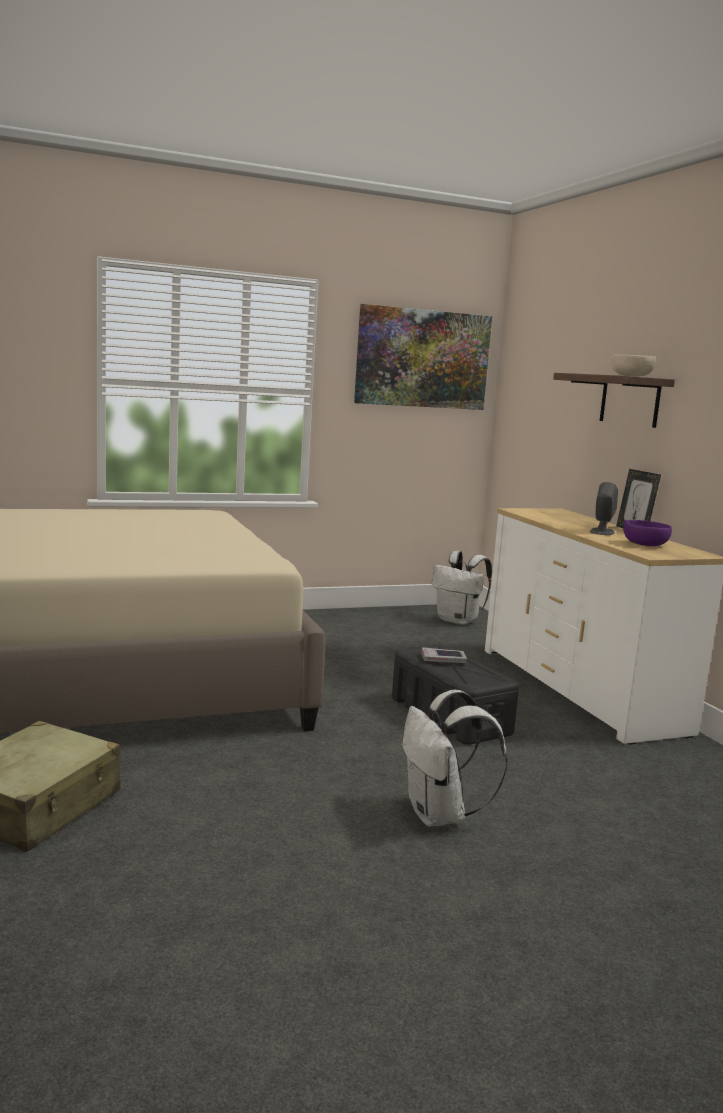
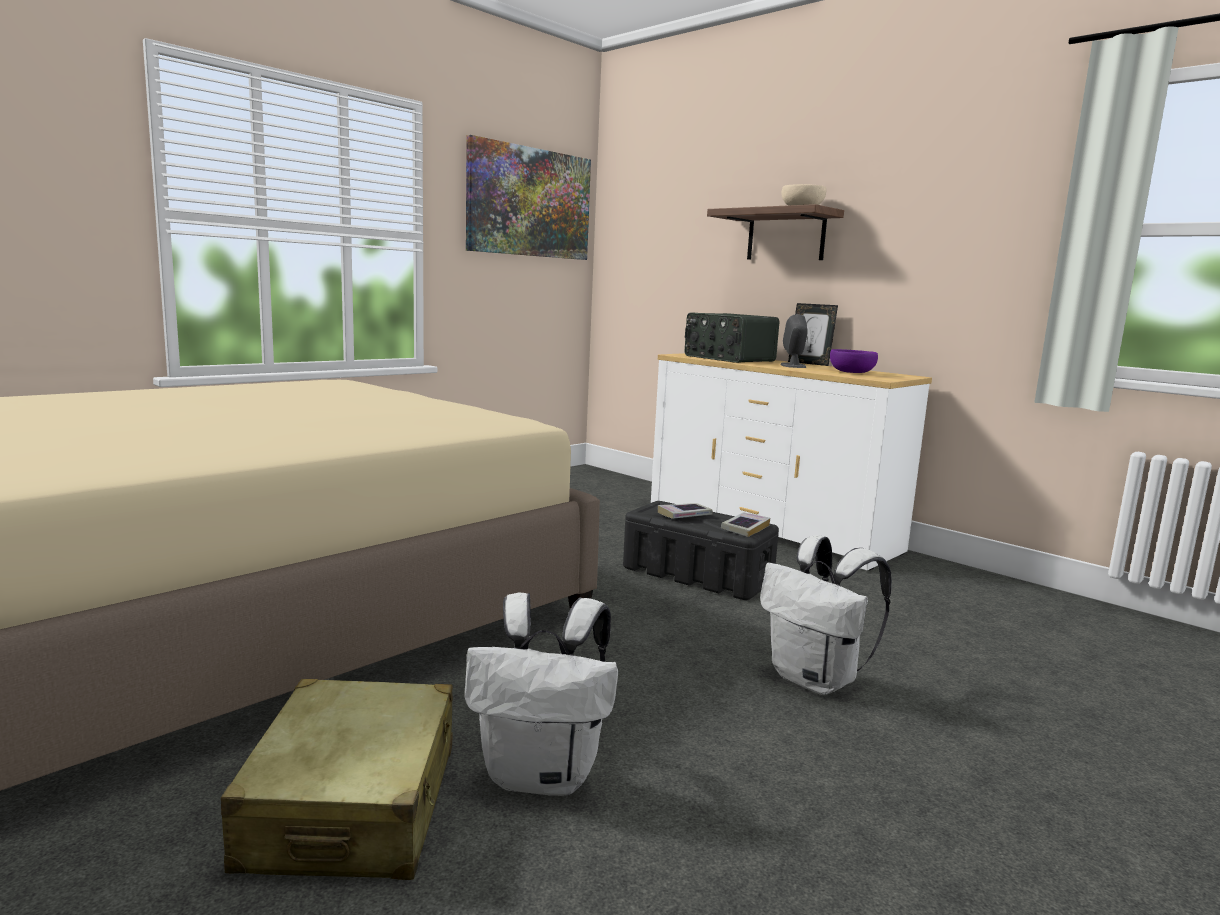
camera: 25 degrees left, 0 degrees up
white backpack [432,551,492,625] -> white backpack moved to [465,593,618,796]
none -> radio [685,313,779,363]
none -> book [721,513,770,537]

